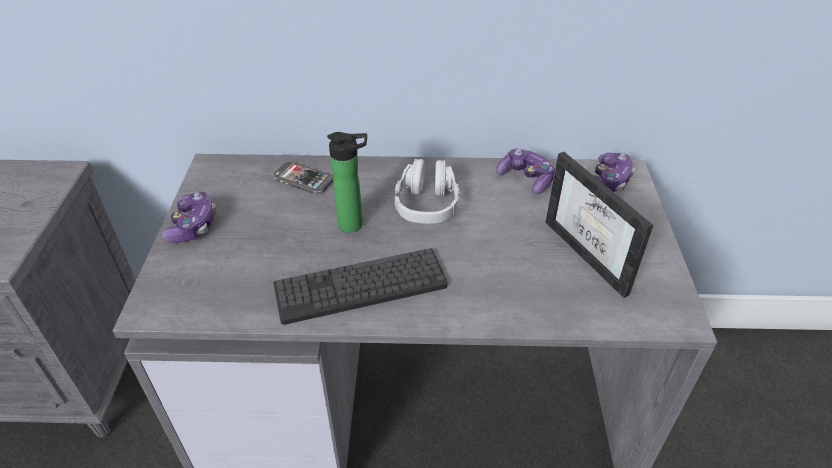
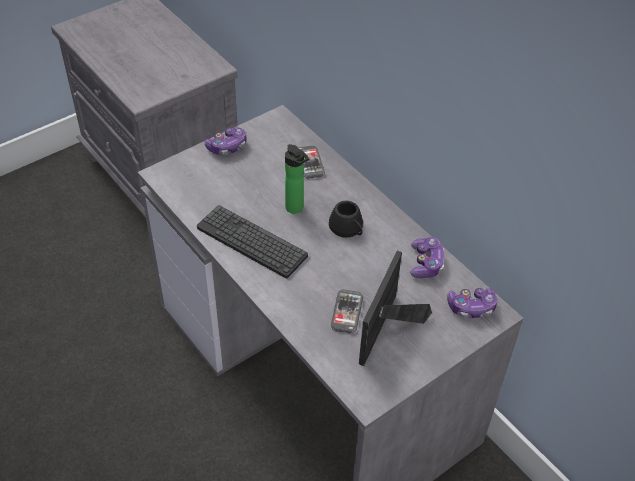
camera: 50 degrees right, 5 degrees up
grey headphones [394,159,460,224] -> black mug [329,201,363,238]
none -> phone [331,289,363,333]

